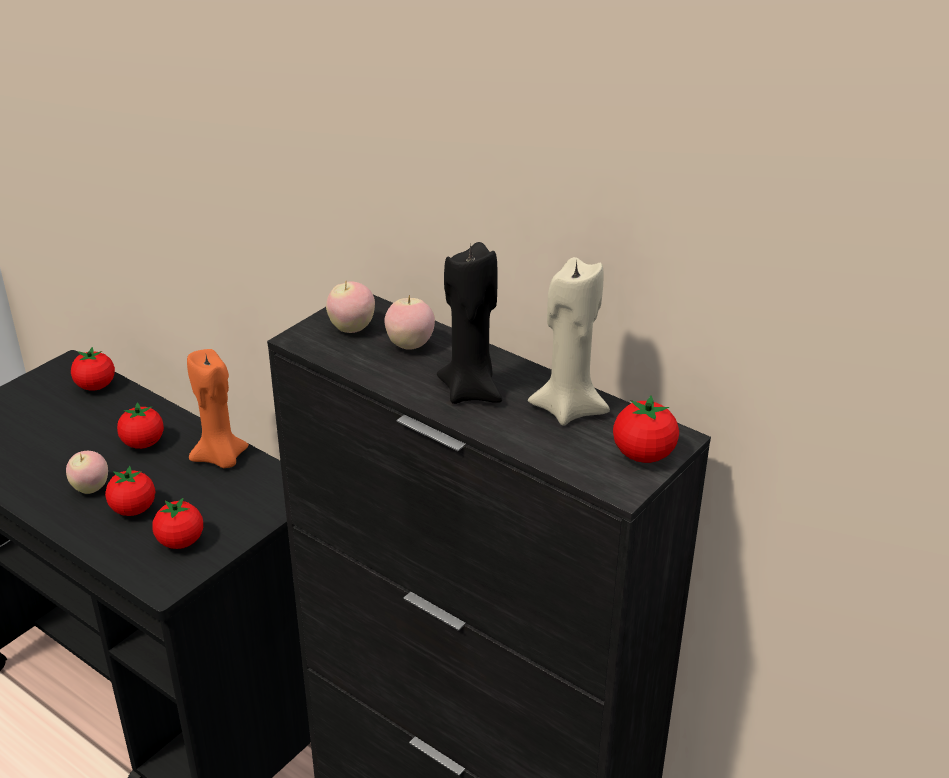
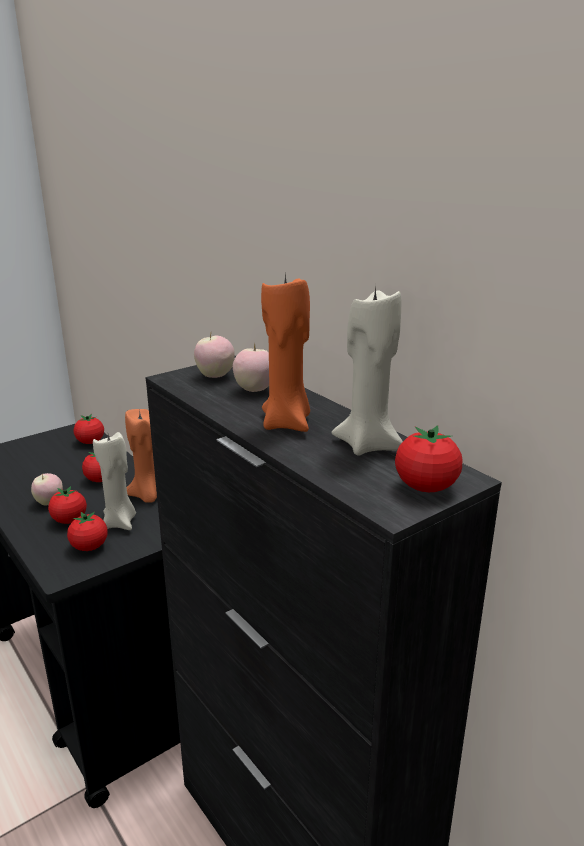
camera: 15 degrees right, 10 degrees down
black candle [437,242,502,404] -> orange candle [261,273,310,432]
none -> beige candle [93,432,136,530]

